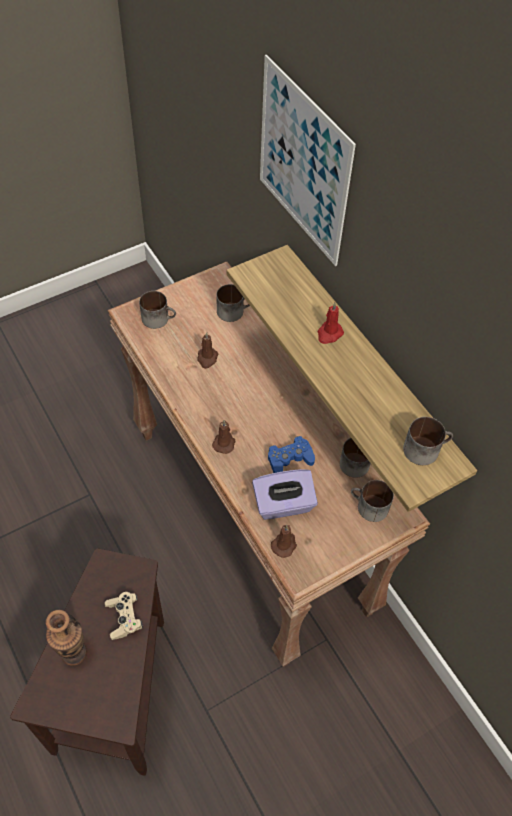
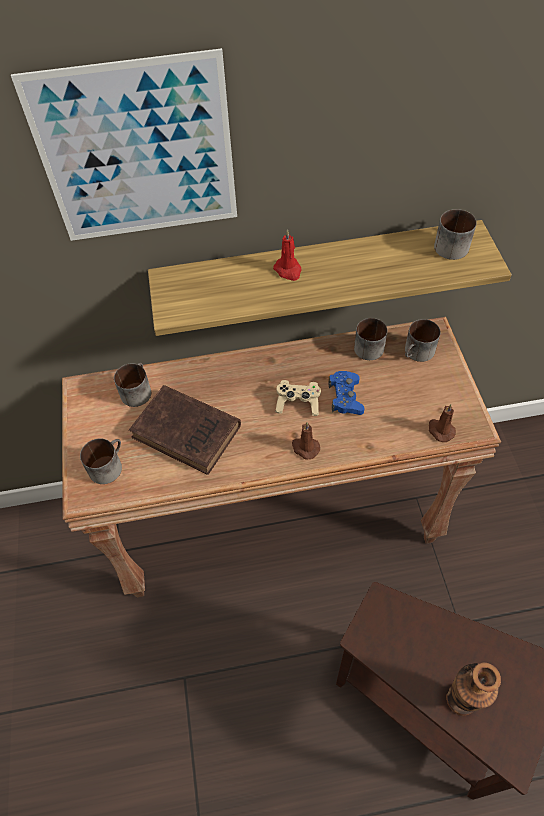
camera: 65 degrees left, 0 degrees up
beige game controller [105,592,143,640] -> beige game controller moved to [275,380,321,416]
brown candle [197,332,219,369] -> brown book [129,385,241,475]
purple tissue box [252,469,318,520] -> none

